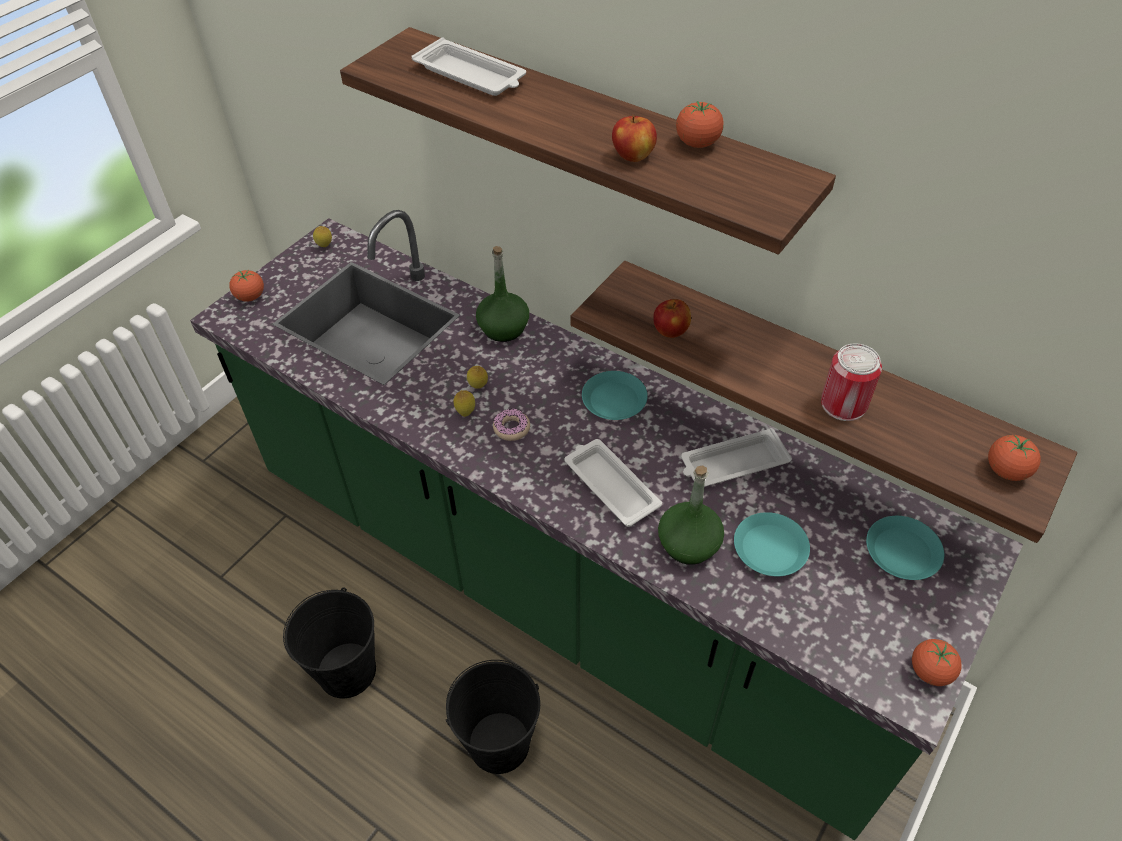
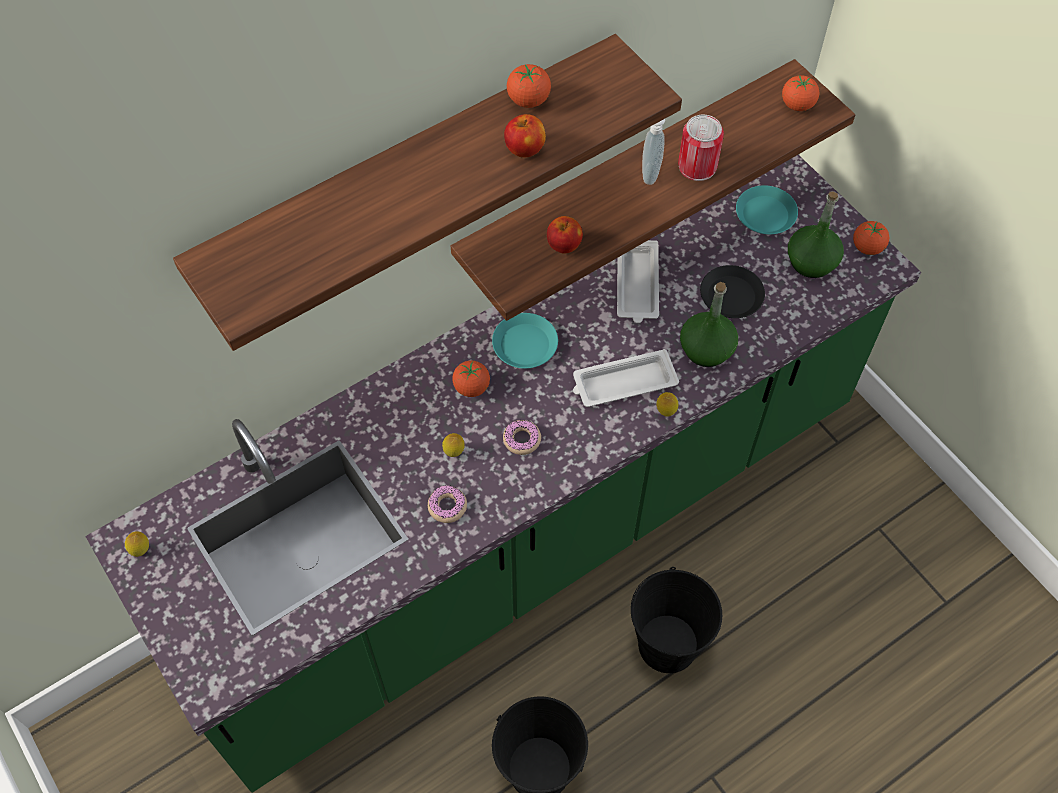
camera: 70 degrees left, 10 degrees up
tomato [229,270,264,302] -> tomato moved to [452,360,490,397]
white tray [412,37,526,96] -> none
lemon [453,390,475,417] -> lemon moved to [656,392,678,417]
green bottle [476,246,529,342] -> green bottle moved to [788,191,844,278]
turquoise plate [734,512,810,576] -> black plate [700,265,765,318]
none -> donut [428,485,467,523]
none -> soap dispenser [642,119,665,185]

